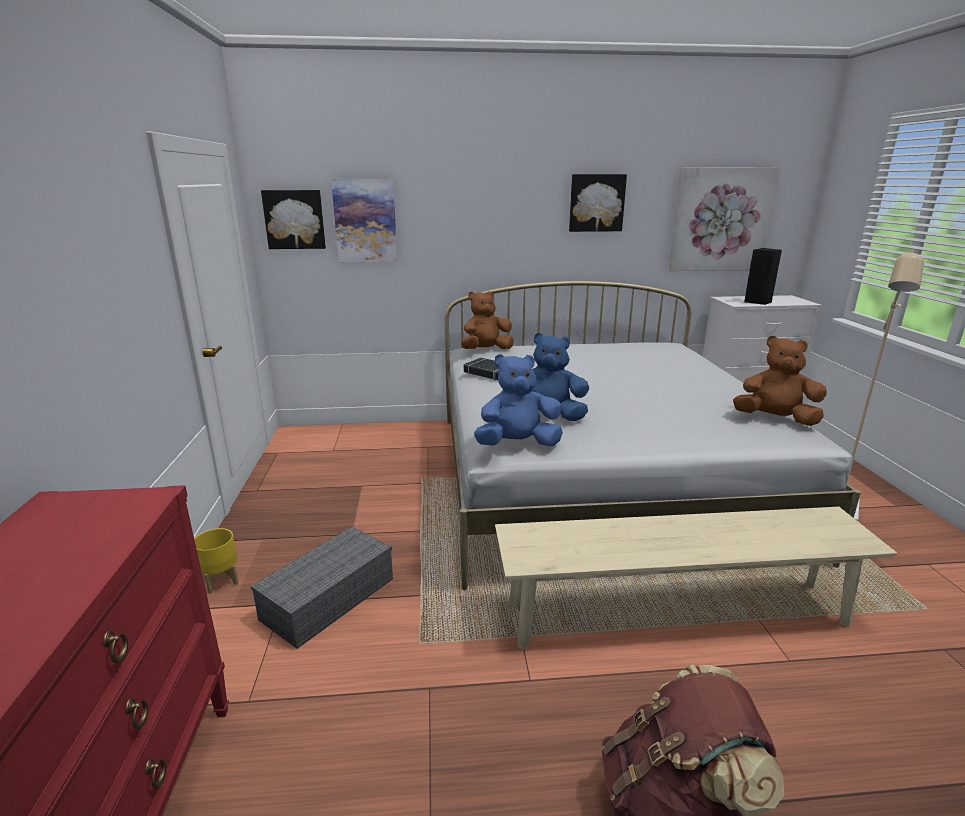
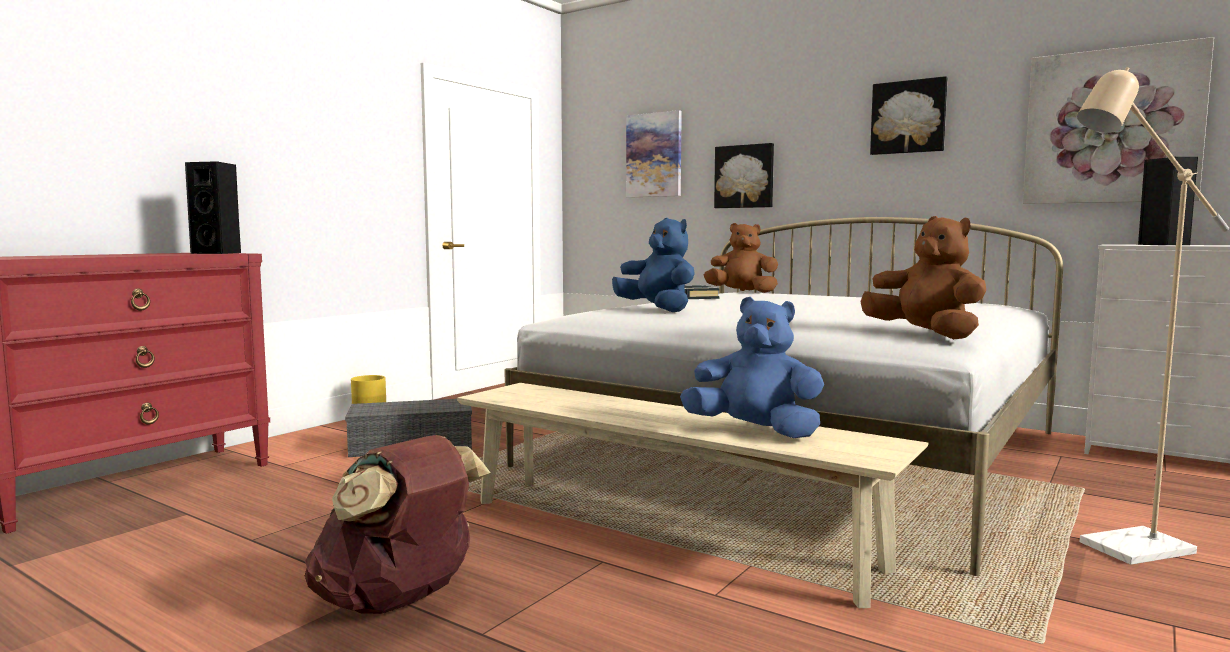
camera: 40 degrees right, 15 degrees down
picture [261,190,326,249] -> picture moved to [714,143,774,208]
blue plush toy [474,354,563,446] -> blue plush toy moved to [680,297,824,438]
none -> black speaker [184,161,241,254]

